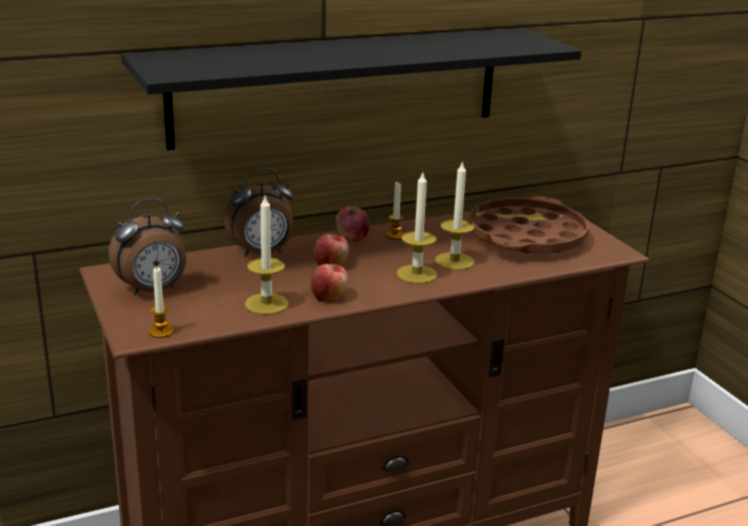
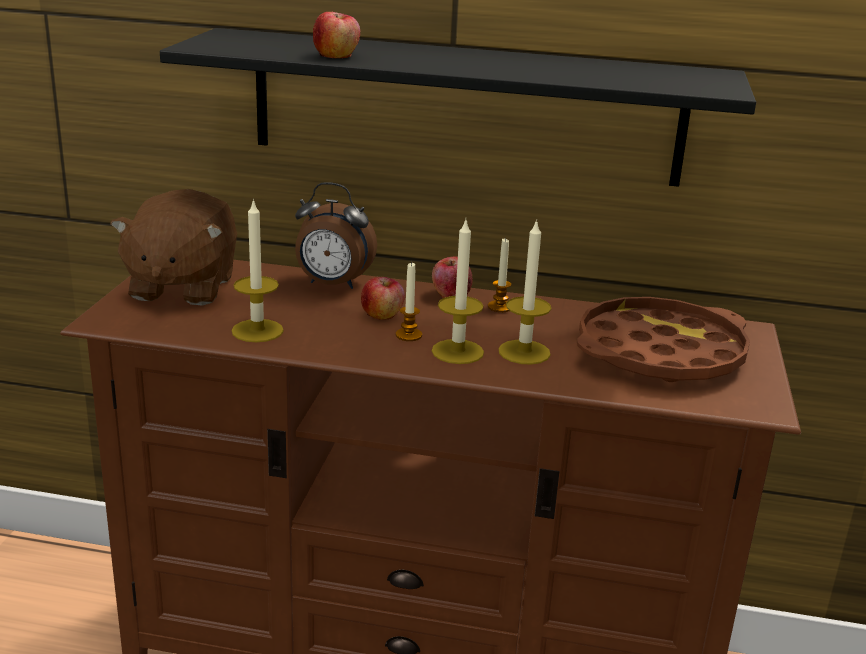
camera: 35 degrees right, 0 degrees up
alarm clock [108,199,186,296] -> brown plush toy [110,189,237,306]
candle [149,267,173,338] -> candle moved to [396,262,422,341]
apple [311,264,348,301] -> apple moved to [313,12,360,58]

